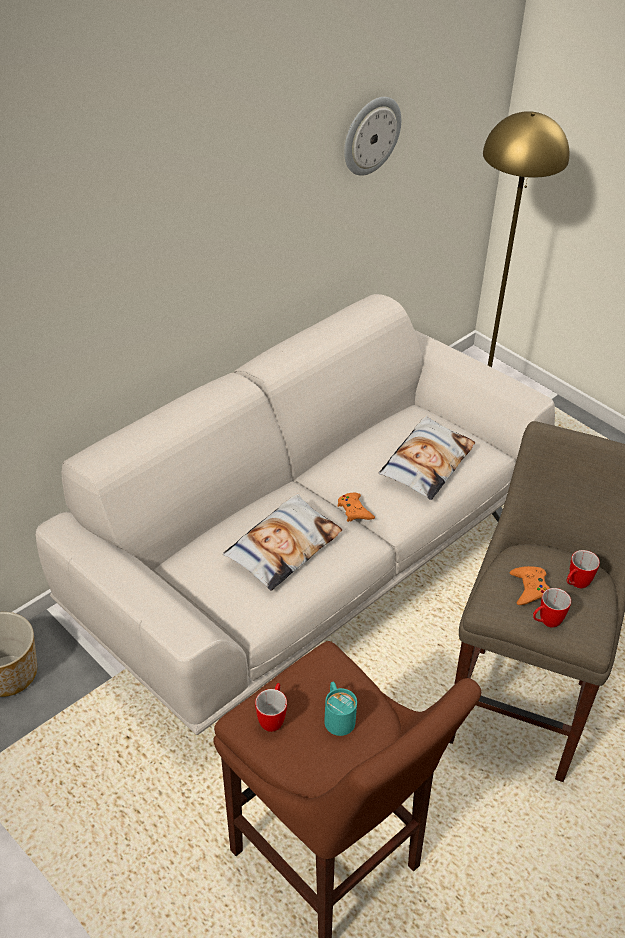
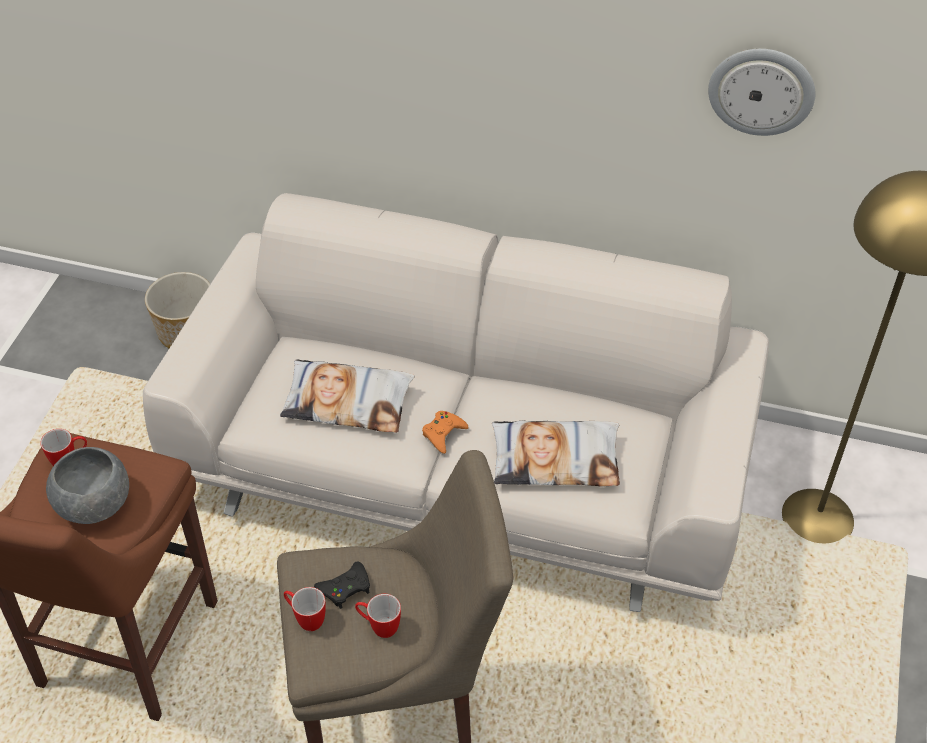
camera: 60 degrees right, 5 degrees up
turquoise mug [324,682,357,736] -> grey bowl [46,447,129,524]
orange game controller [510,566,550,605] -> black game controller [314,561,370,609]

